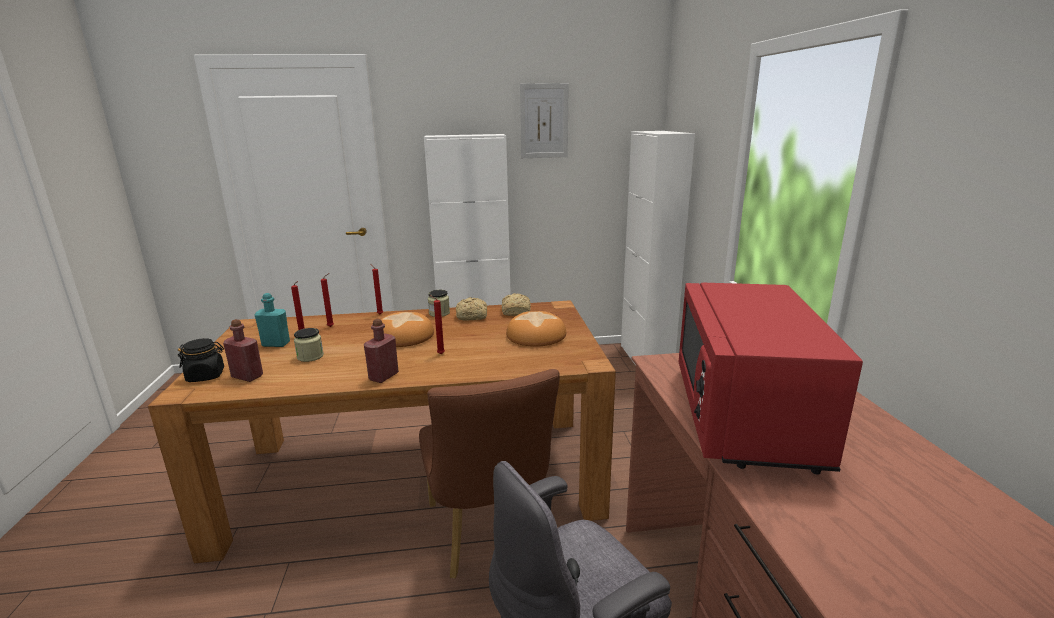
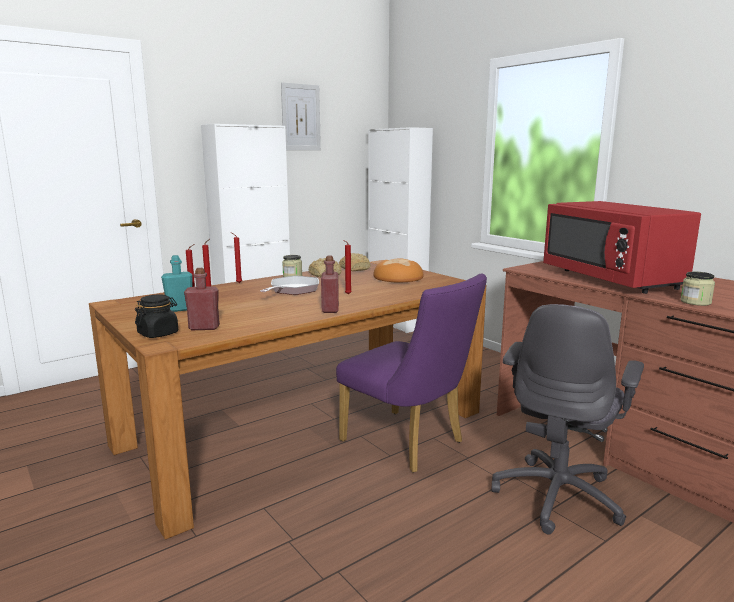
camera: 30 degrees left, 5 degrees down
jar [294,328,324,362] -> jar moved to [680,272,715,306]
bread [373,312,434,347] -> frying pan [260,276,319,295]
brown chair [419,369,560,578] -> purple chair [336,274,487,473]

